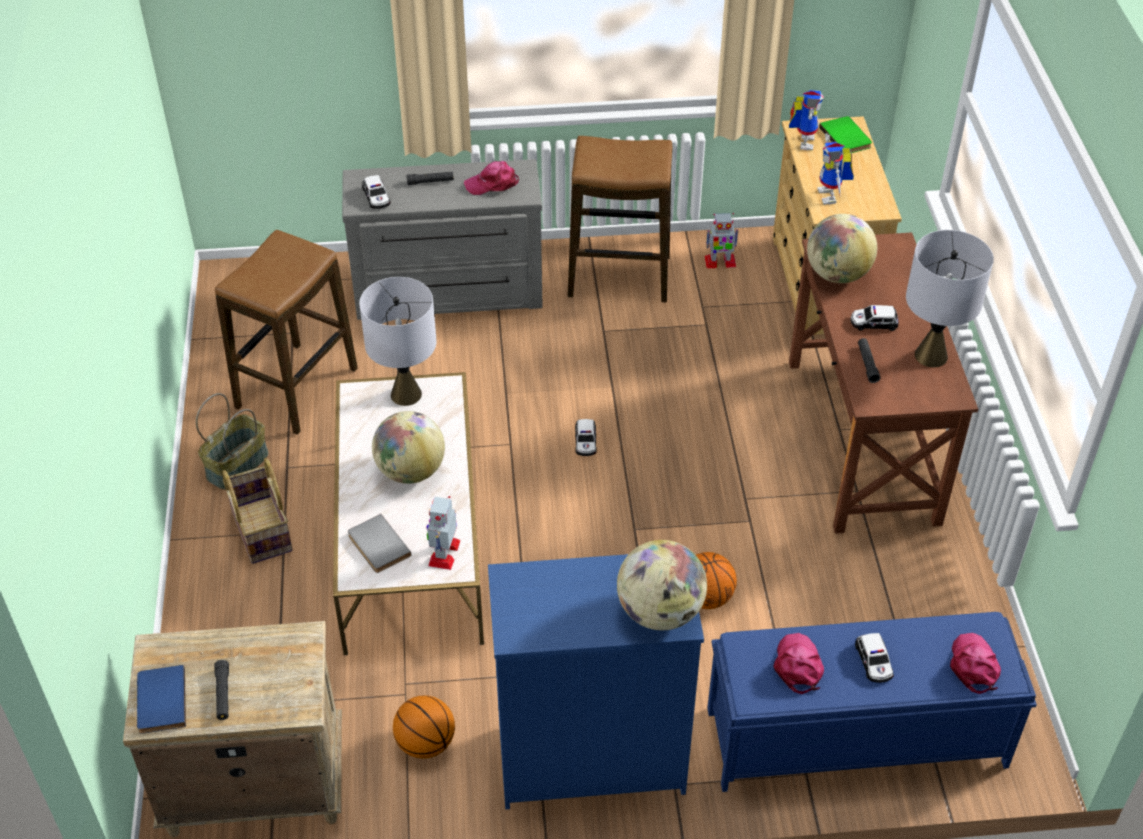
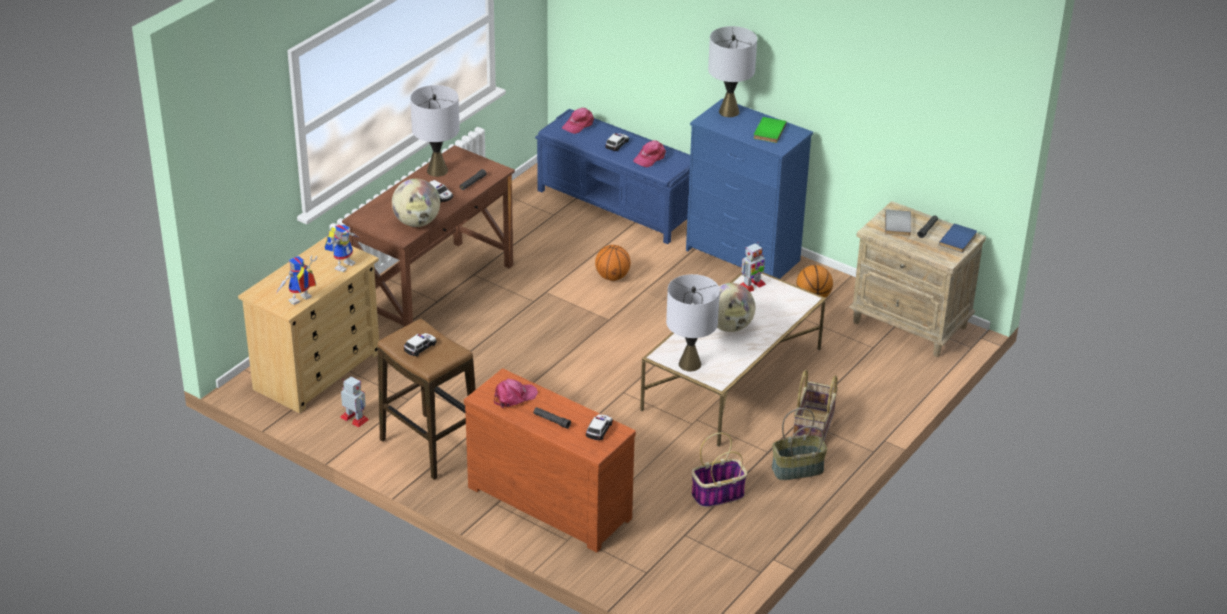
camera: 140 degrees left, 10 degrees down
stool [215,230,358,435] -> basket [691,433,747,508]
grey dresser [342,159,543,320] -> brown dresser [464,368,636,552]
grey book [348,514,411,573] -> grey book moved to [885,210,911,236]
pink cap [464,161,519,195] -> pink cap turned 60 degrees counterclockwise [494,379,538,409]
toy car [575,419,597,456] -> toy car moved to [404,333,437,357]
globe [617,540,707,630] -> grey table lamp [708,26,757,117]
green book [819,116,872,153] -> green book moved to [754,117,787,143]

